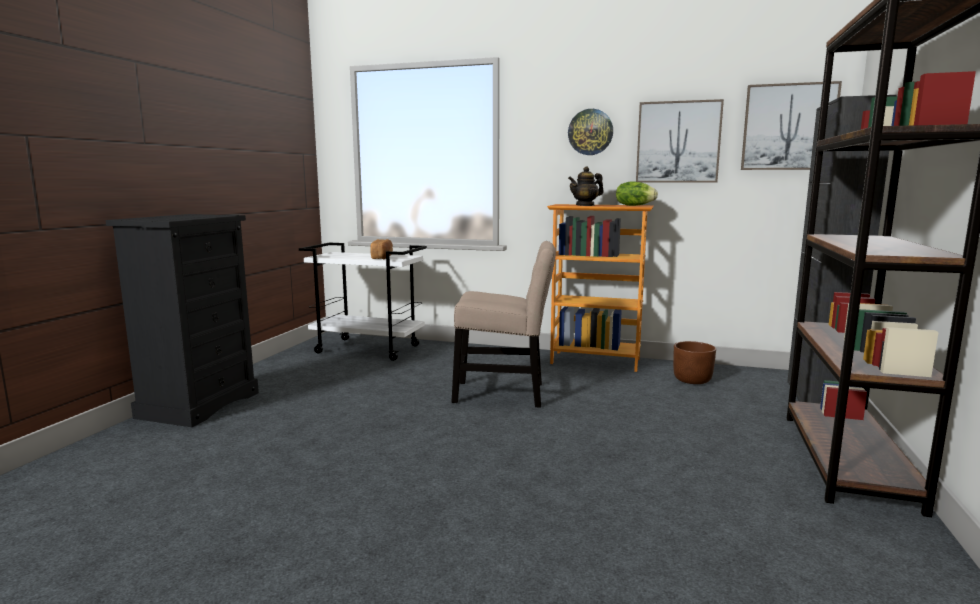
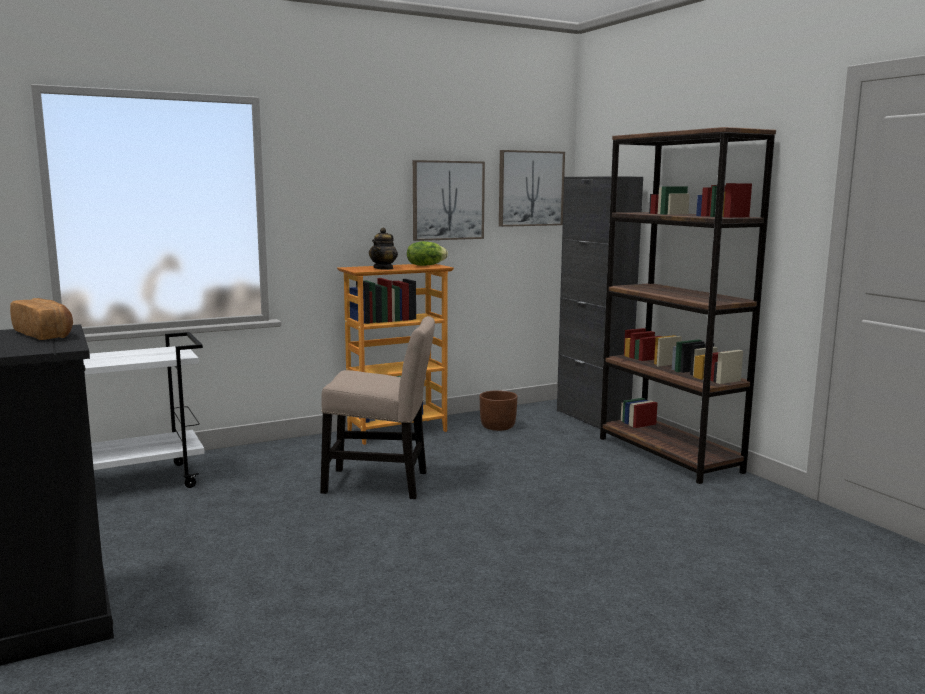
camera: 45 degrees left, 0 degrees up
bread [370,239,393,259] -> bread moved to [10,298,73,340]
beige chair [452,241,556,408] -> beige chair turned 45 degrees clockwise [320,316,435,499]
wall clock [568,109,613,155] -> none

